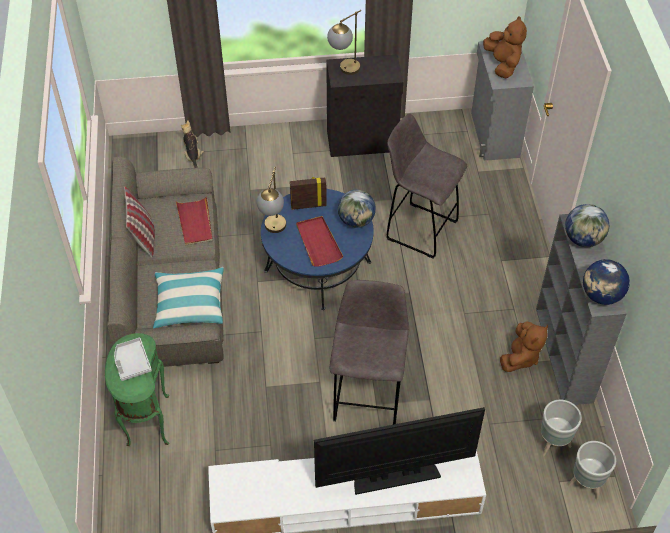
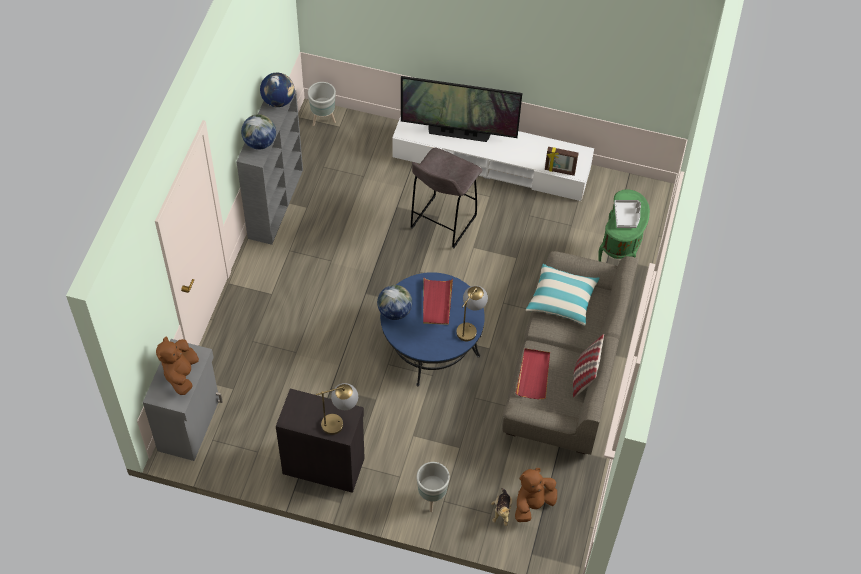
camera: 160 degrees left, 5 degrees up
picture frame [290,177,327,210] -> picture frame moved to [545,147,578,176]
grey stool [386,113,467,259] -> none
brown plush toy [500,322,548,372] -> brown plush toy moved to [515,468,557,522]
grey planter [541,400,582,456] -> grey planter moved to [417,462,450,512]

